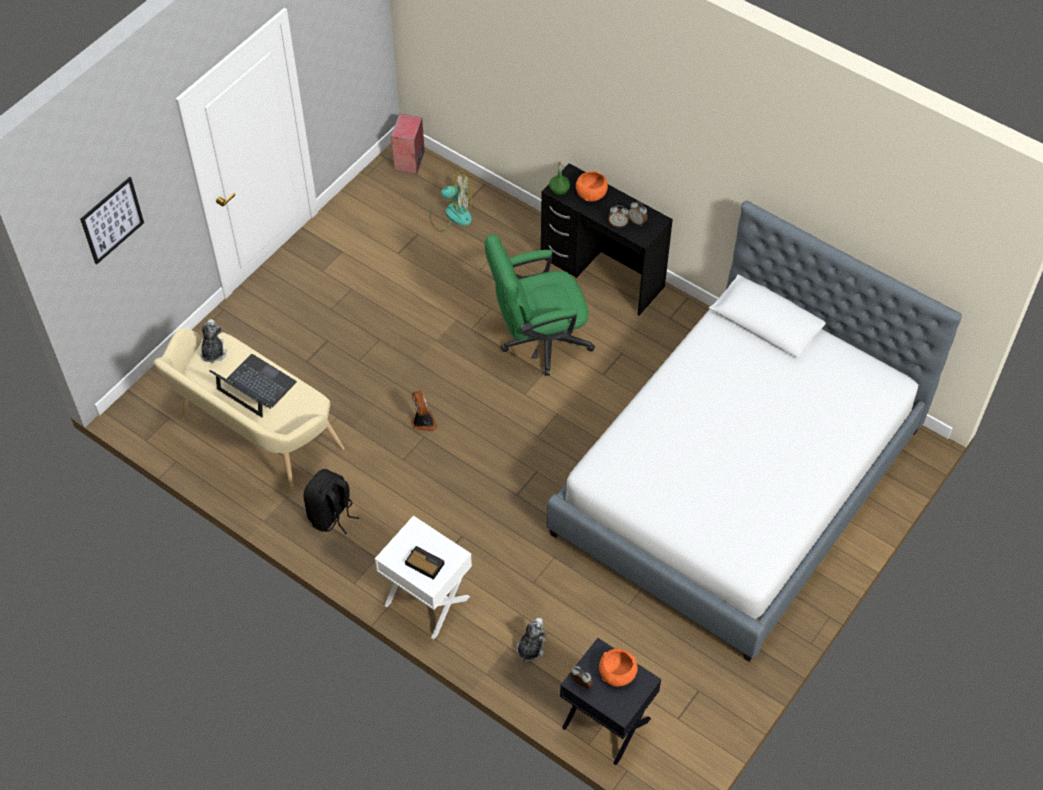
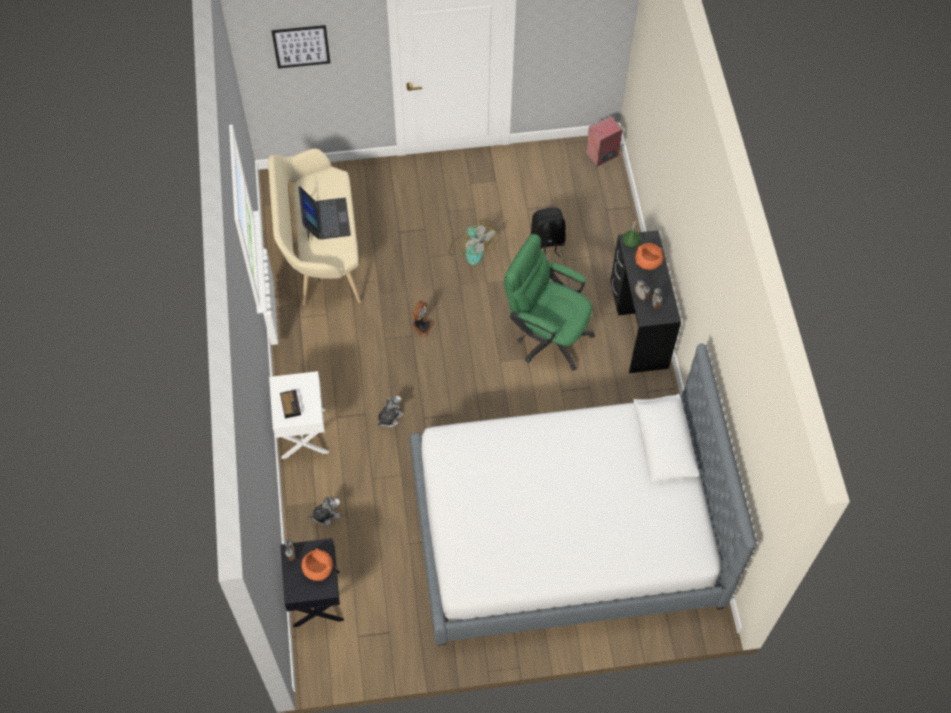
camera: 45 degrees right, 5 degrees up
plush toy [200,319,227,363] -> plush toy moved to [377,396,403,427]
black backpack [304,469,359,534] -> black backpack moved to [530,207,566,257]
fan [430,170,472,232] -> fan moved to [449,222,496,265]

